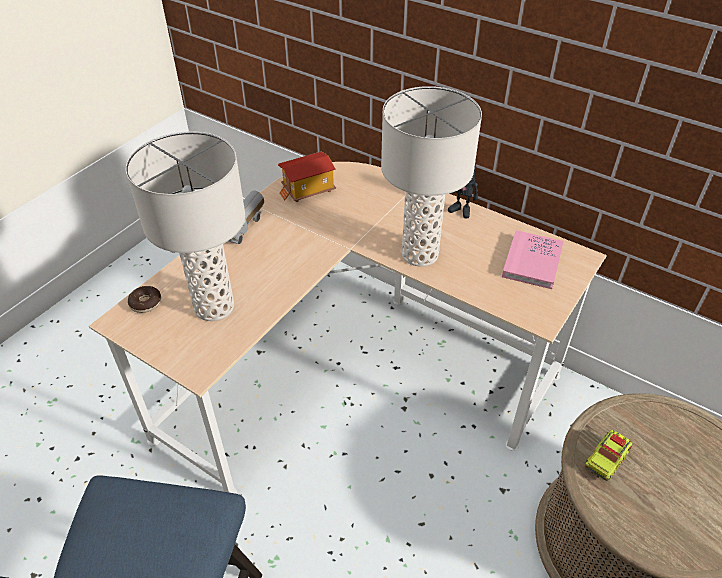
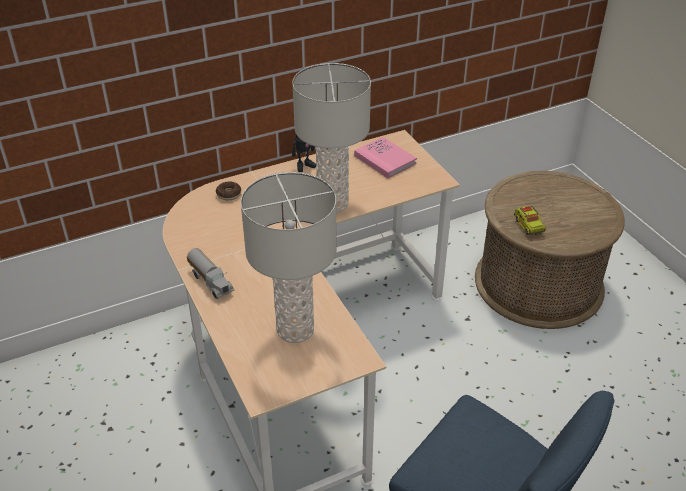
camera: 60 degrees left, 5 degrees down
donut [128,286,161,313] -> donut moved to [216,181,241,200]
toy house [278,151,336,202] -> none

